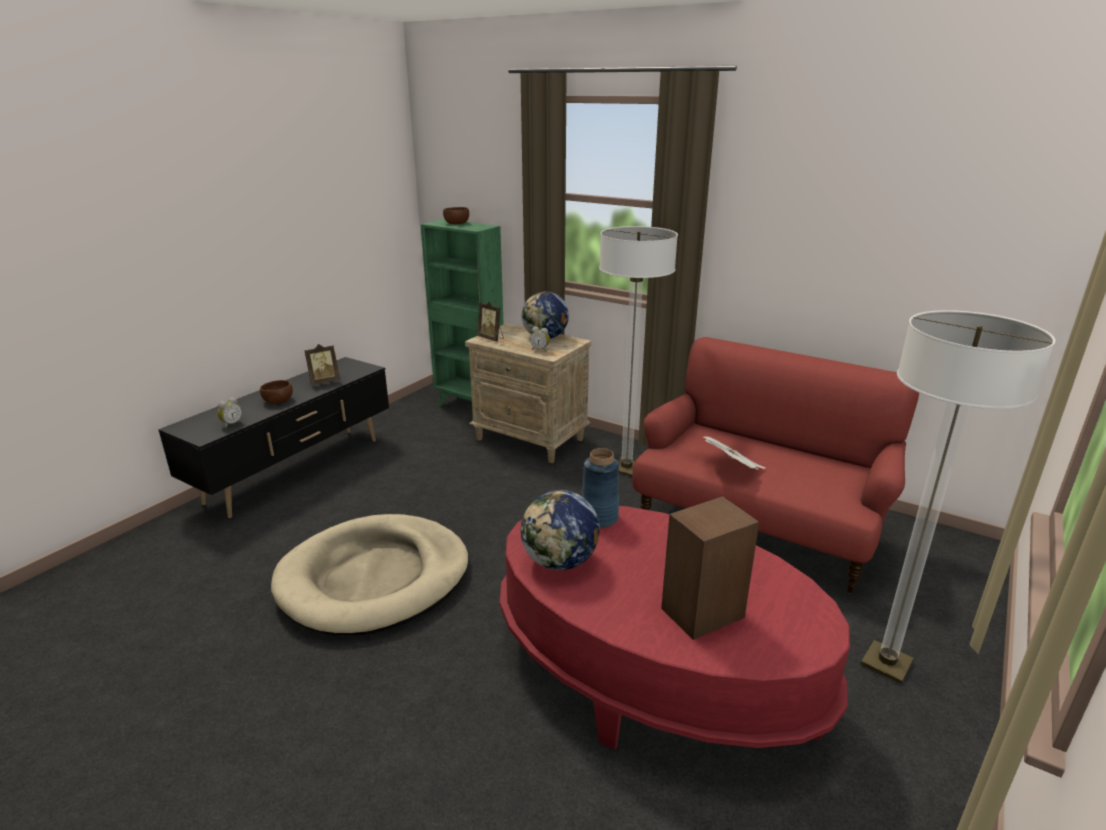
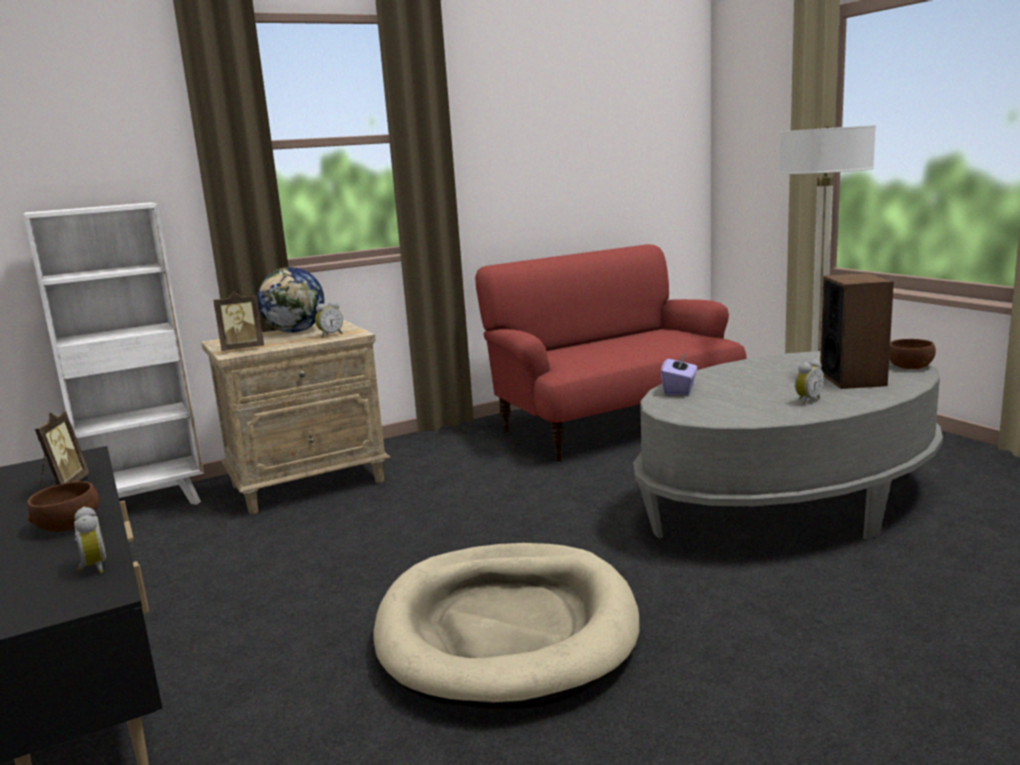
camera: 60 degrees left, 10 degrees down
green bookcase [421,219,503,406] -> white bookcase [23,202,204,505]
brown bowl [443,207,469,224] -> brown bowl moved to [889,339,936,369]
red coffee table [500,506,850,750] -> grey coffee table [634,351,943,540]
globe [521,490,600,570] -> none
blue vase [582,448,619,528] -> purple tissue box [661,351,697,395]
floor lamp [599,226,678,477] -> none
newspaper [703,436,765,470] -> none
none -> alarm clock [795,359,824,404]

